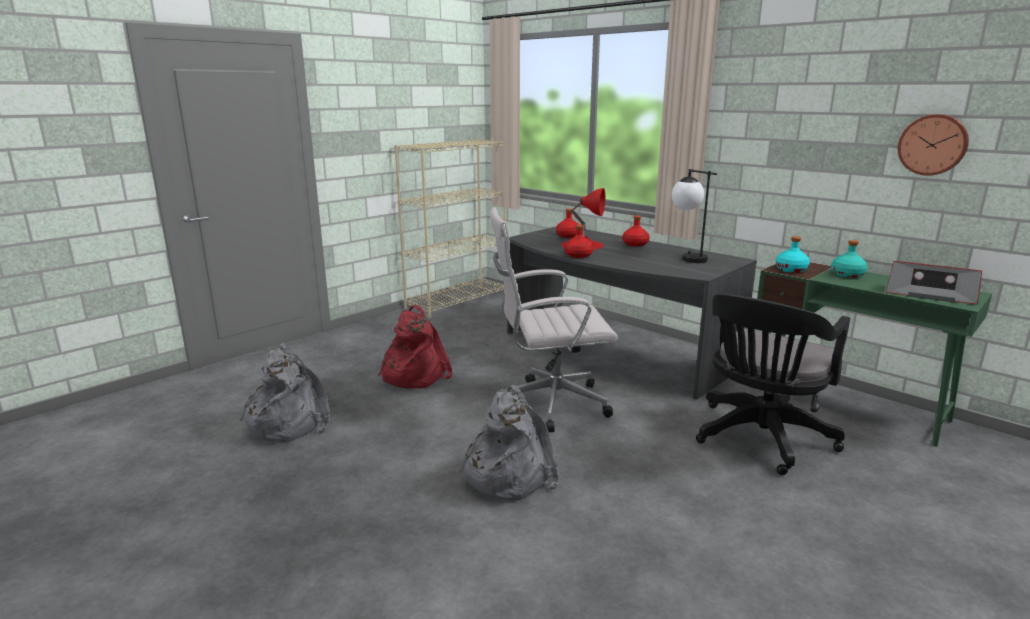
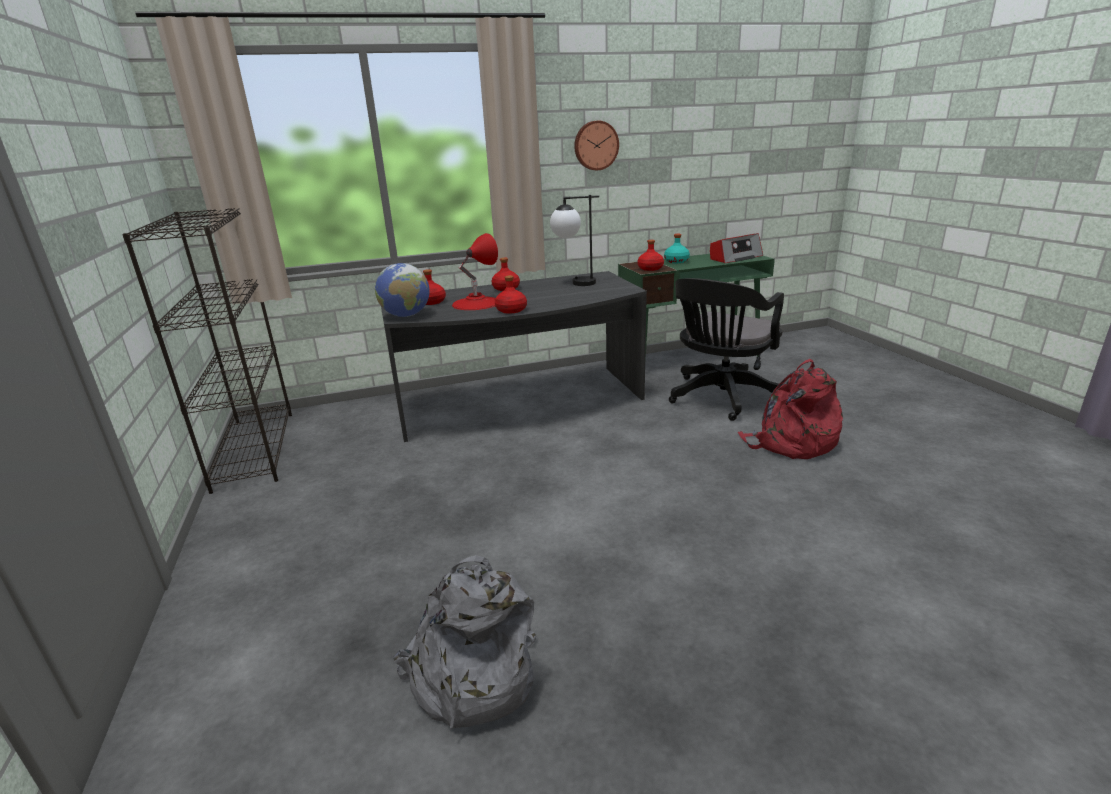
camera: 60 degrees left, 5 degrees up
red backpack [378,305,453,388] -> red backpack moved to [738,359,843,459]
beige bookcase [394,139,506,318] -> black bookcase [122,208,292,494]
grey backpack [458,385,559,501] -> none
white office chair [490,207,618,432] -> none
black office chair [696,294,850,475] -> black office chair turned 60 degrees clockwise [669,278,784,421]
turquoise bottle [776,236,810,273] -> red bottle [638,240,664,271]
wall clock [898,114,969,176] -> wall clock moved to [574,121,619,170]
none -> globe [375,263,429,317]

